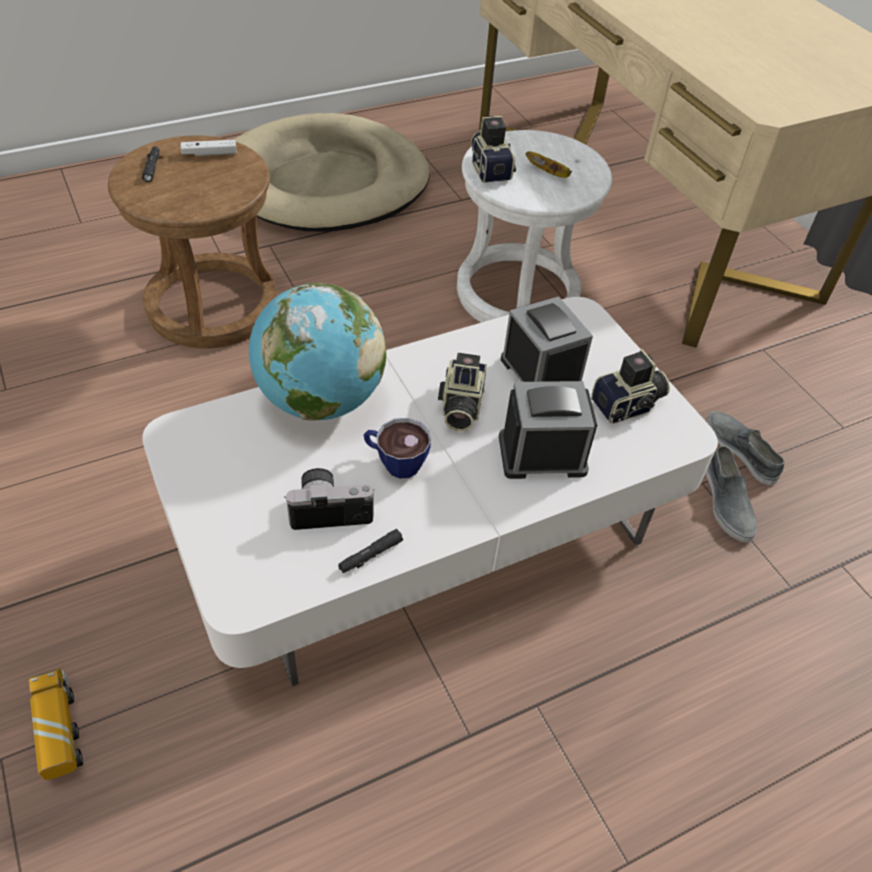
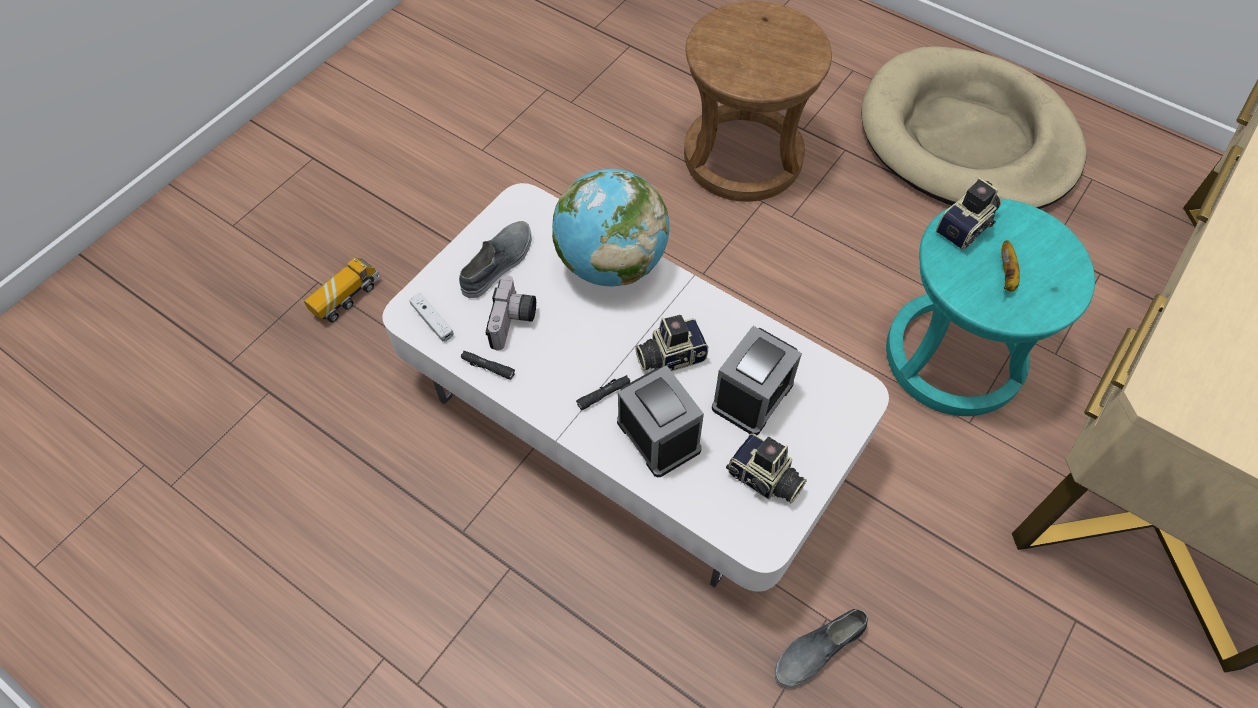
camera: 65 degrees right, 10 degrees up
black flashlight [142,147,160,182] -> black flashlight moved to [576,375,630,410]
white game controller [181,140,237,156] -> white game controller moved to [409,293,454,342]
camera [284,468,375,530] -> camera turned 45 degrees clockwise [486,275,536,351]
cup [363,418,431,479] -> none
white stool [457,130,612,323] -> turquoise stool [886,198,1095,416]
grey shoe [706,411,785,485] -> grey shoe moved to [459,221,532,298]

